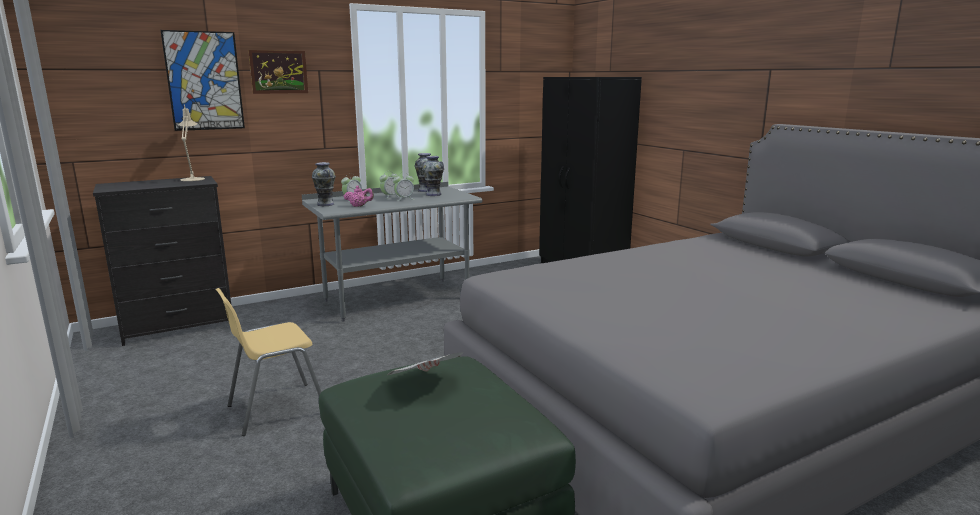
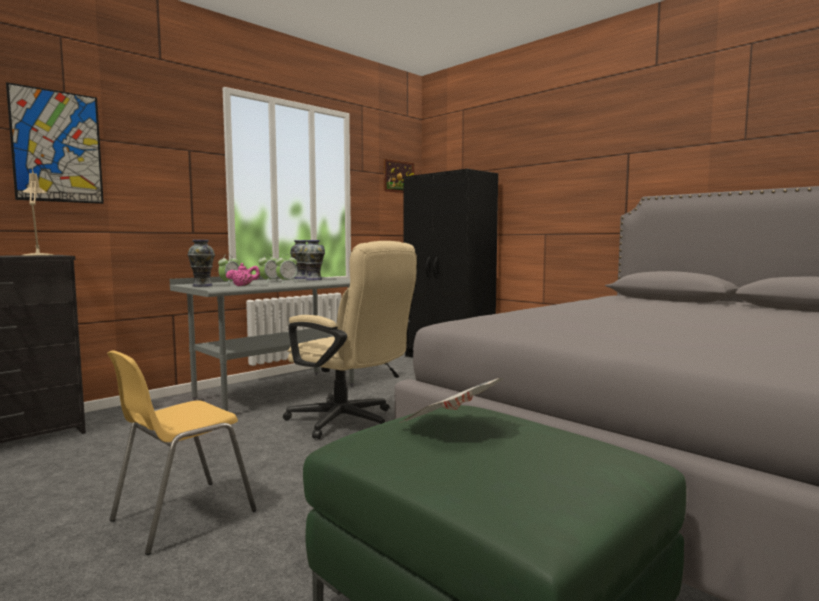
camera: 15 degrees left, 10 degrees down
picture [248,50,308,94] -> picture moved to [384,159,414,193]
none -> beige office chair [283,241,417,439]

